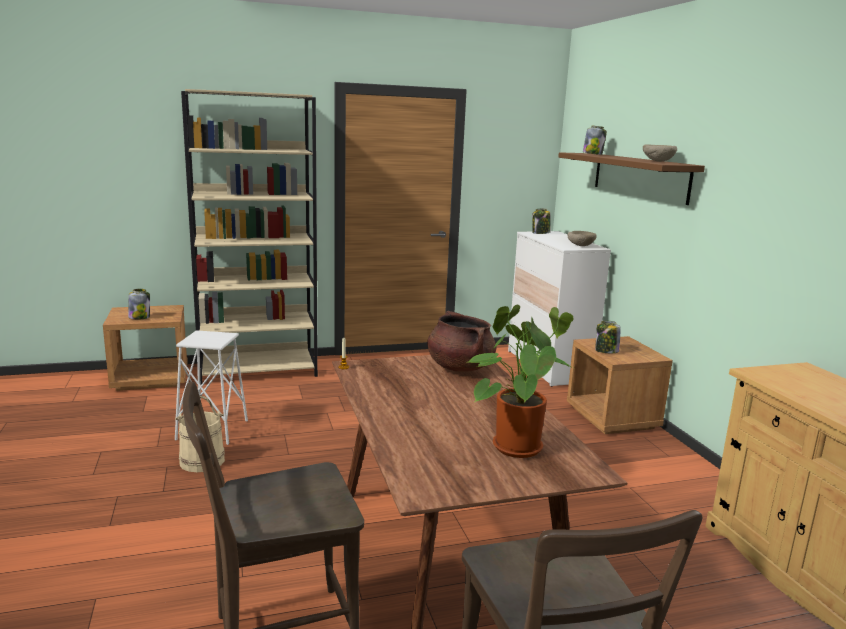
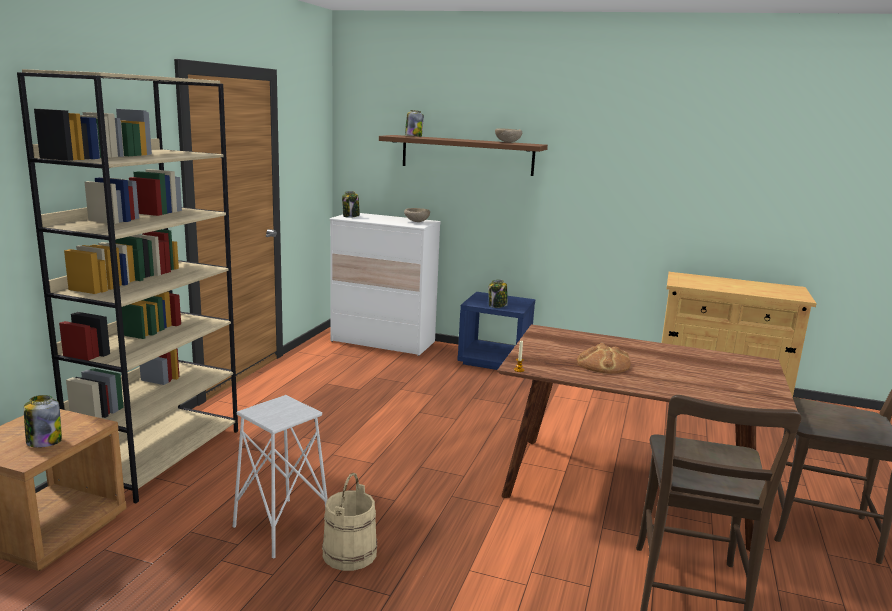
camera: 55 degrees left, 0 degrees up
brown cooking pot [427,311,496,372] -> none
potted plant [468,305,573,458] -> none
brown nightstand [567,336,673,434] -> blue nightstand [457,292,535,370]
none -> bread [577,343,631,374]

